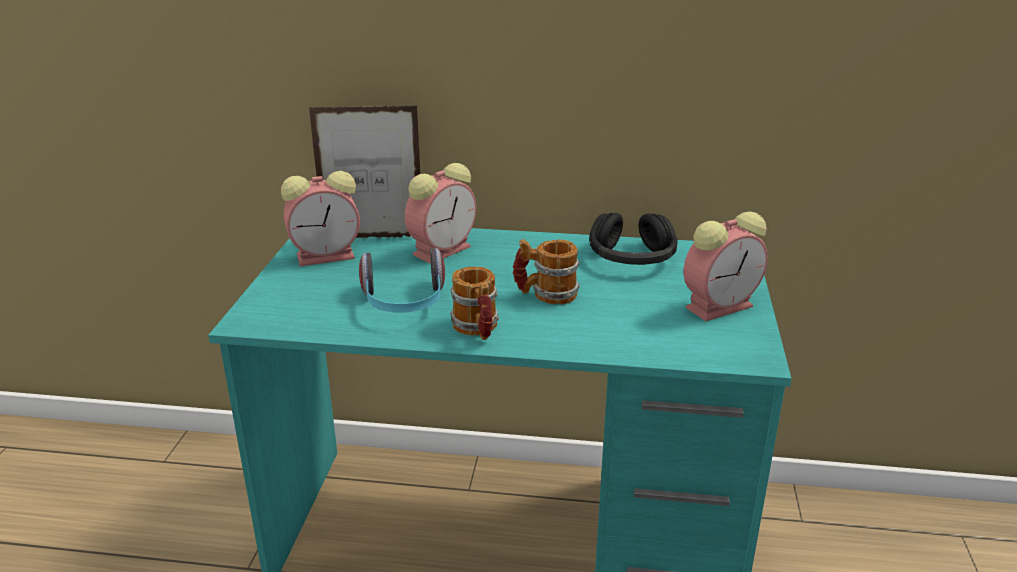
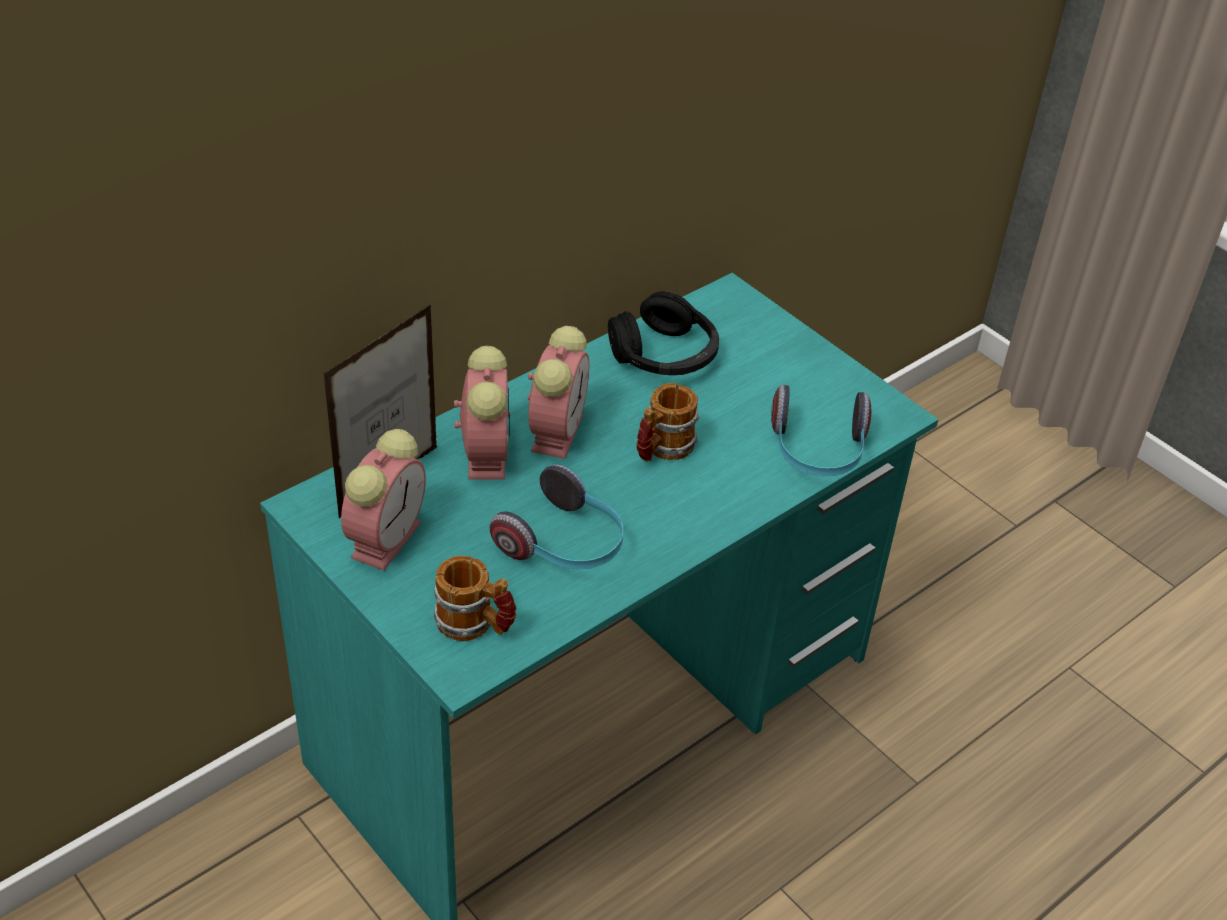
camera: 50 degrees left, 15 degrees up
mug [450,267,499,340] -> mug moved to [434,556,517,641]
alarm clock [683,211,768,321] -> alarm clock moved to [528,326,589,459]
none -> headphones [771,385,871,476]

